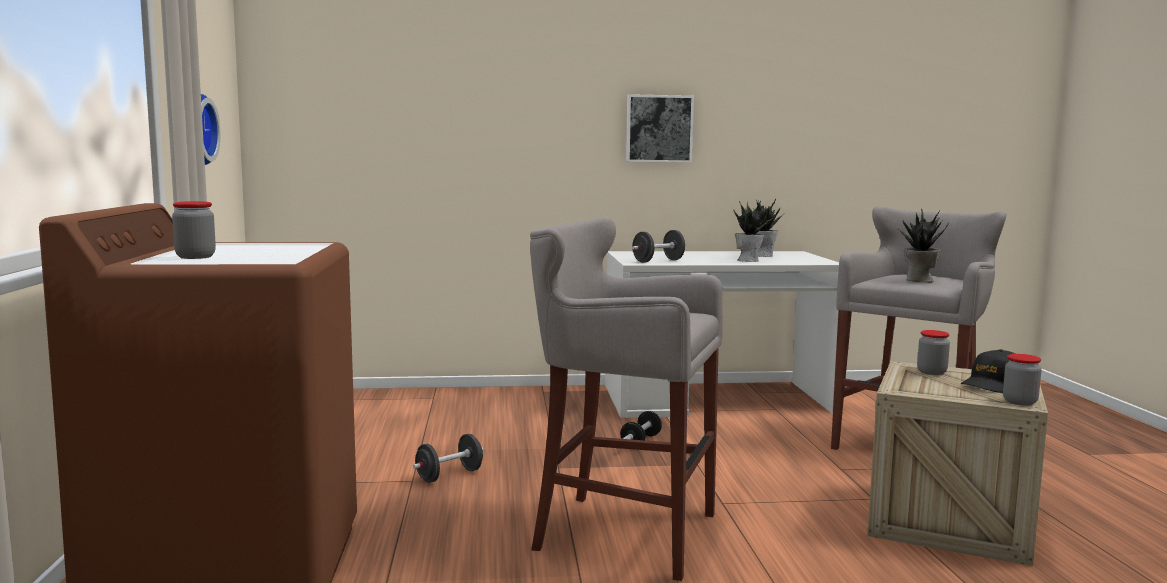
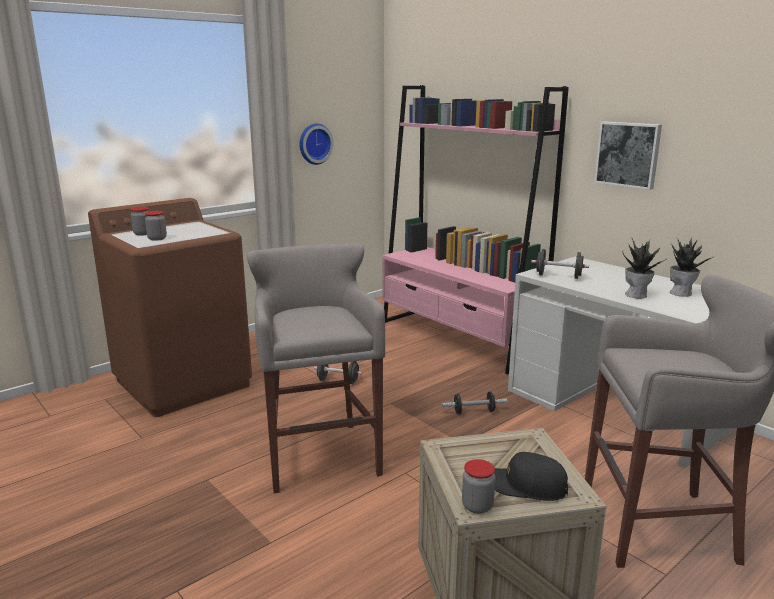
camera: 55 degrees right, 10 degrees up
potted plant [896,209,949,282] -> none
jar [917,330,950,375] -> jar moved to [145,211,167,241]
none -> pink bookcase [382,85,569,375]

